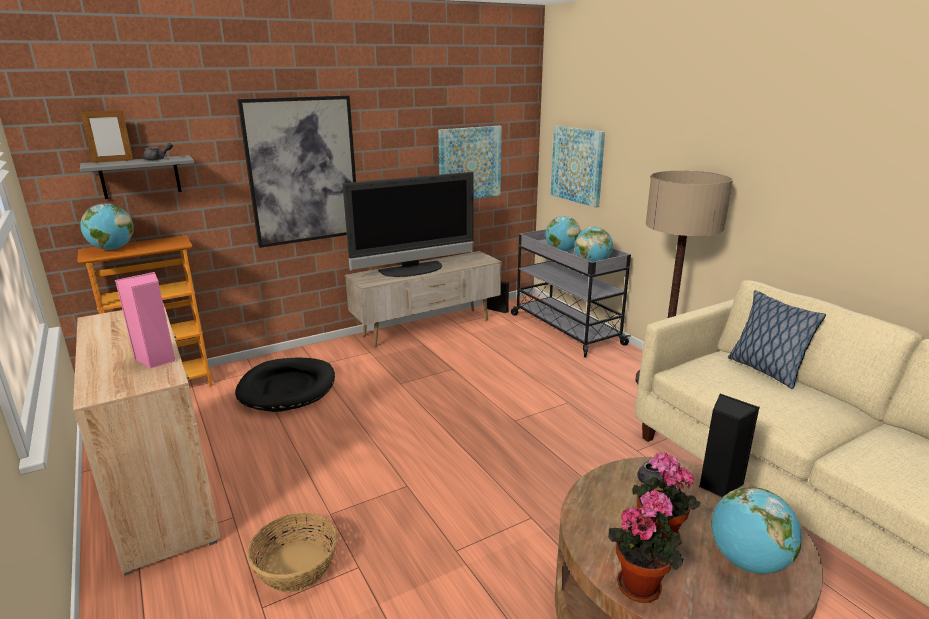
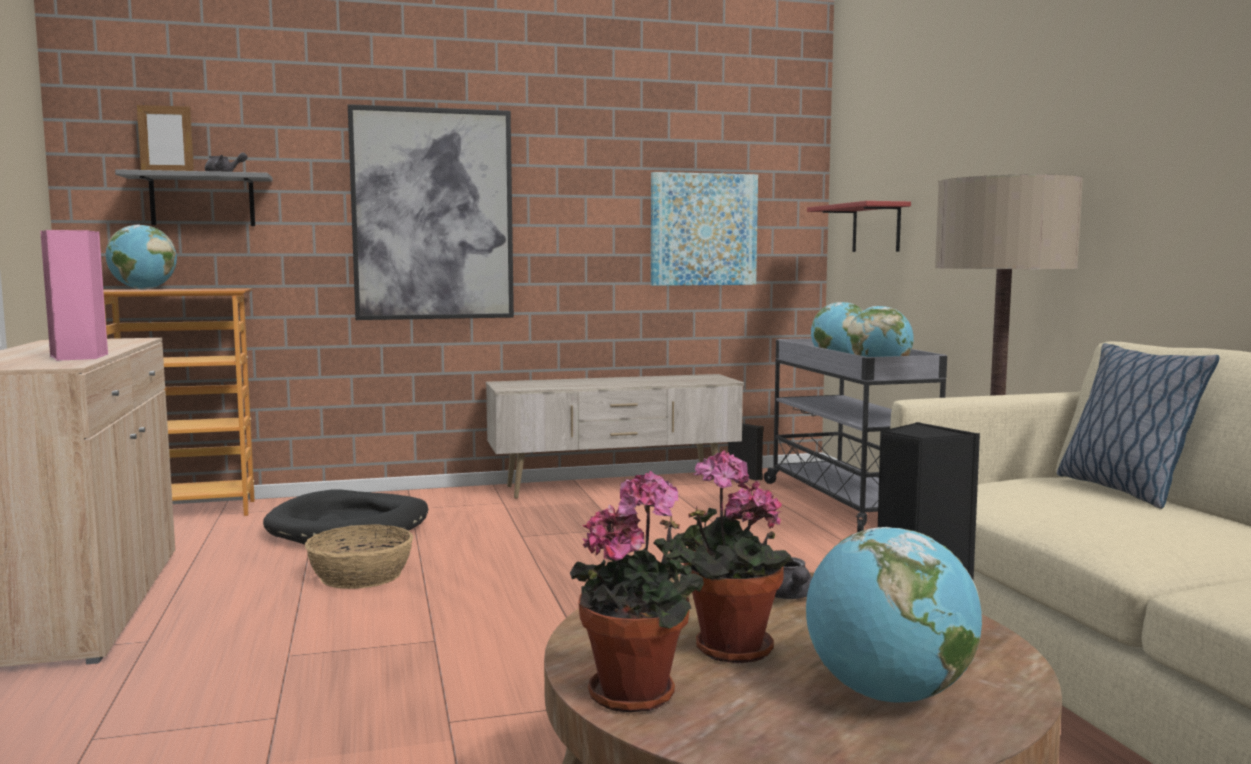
camera: 15 degrees right, 15 degrees down
basket [247,513,337,592] -> basket moved to [305,524,413,589]
television [342,172,474,277] -> none
picture [551,126,605,207] -> red shelf [807,201,911,252]

